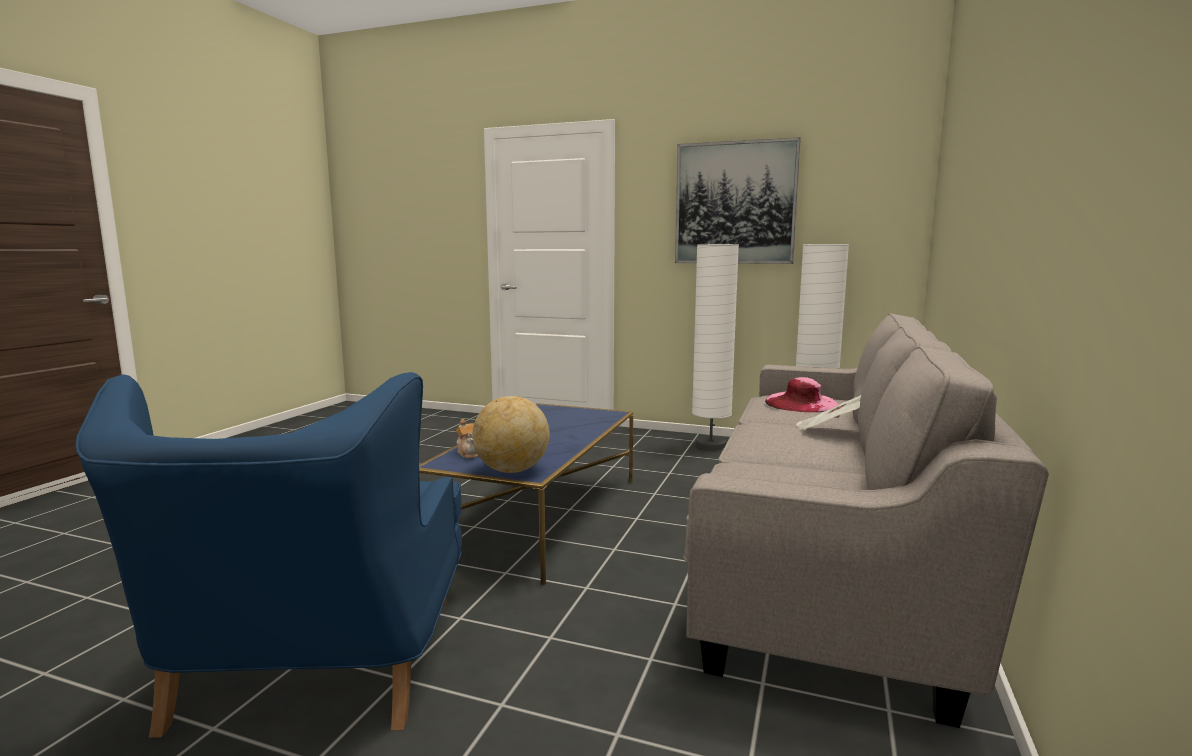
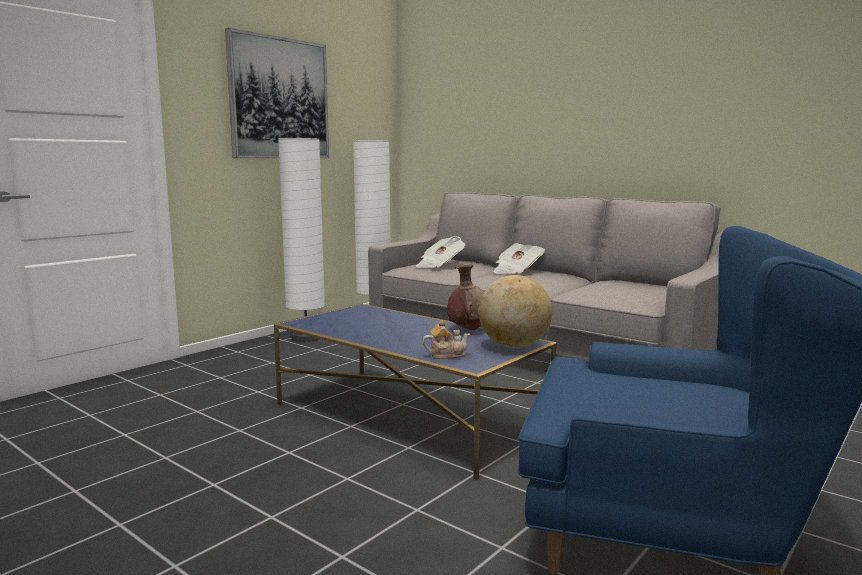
camera: 70 degrees left, 0 degrees up
pink hat [765,377,839,412] -> newspaper [416,236,465,268]
none -> brown vase [447,265,484,330]

